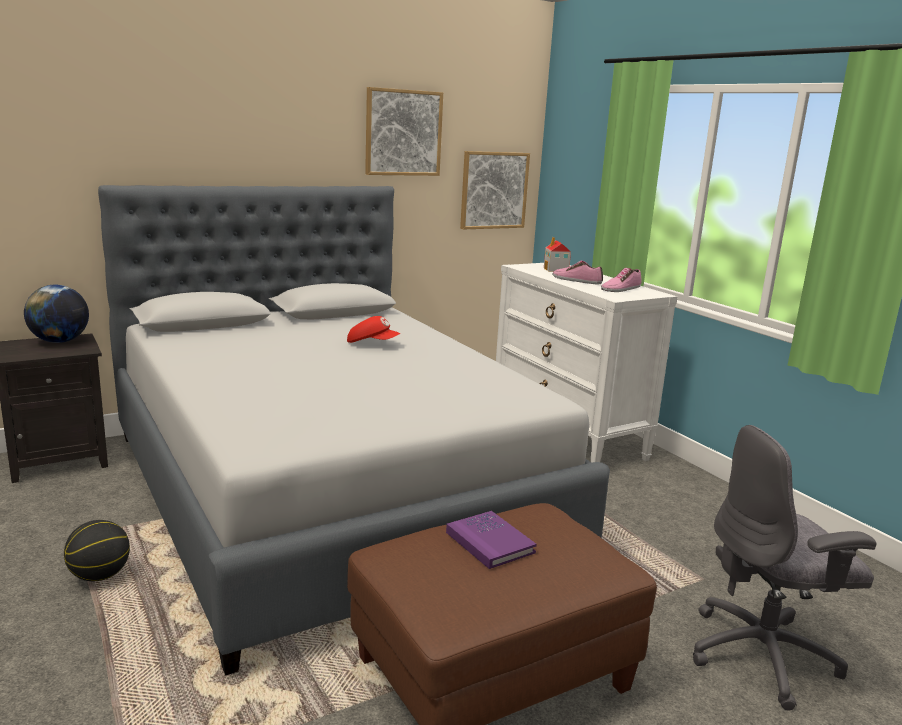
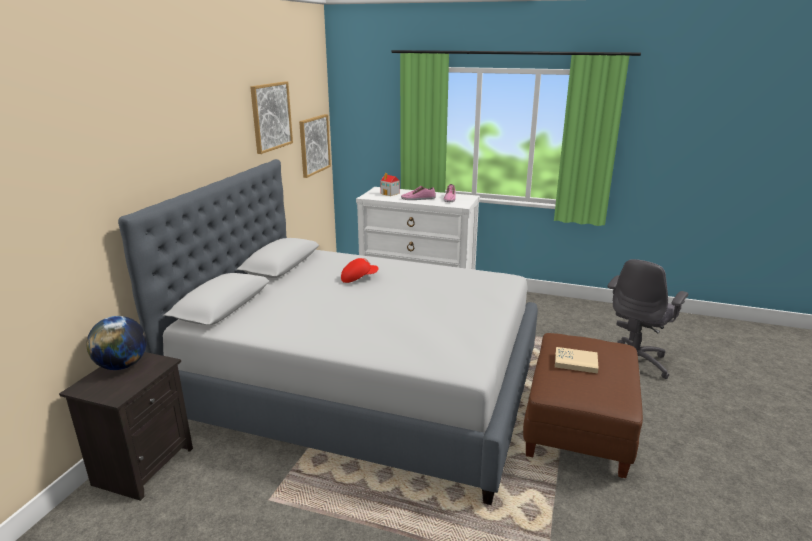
camera: 40 degrees left, 5 degrees up
basketball [64,520,130,581] -> none
purple book [446,511,537,569] -> beige book [555,347,599,374]

